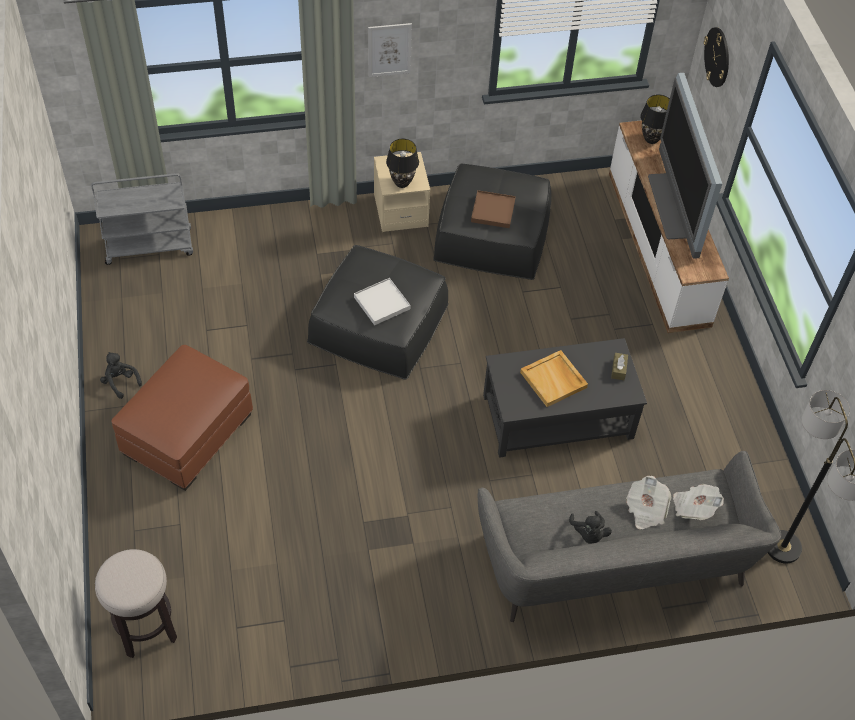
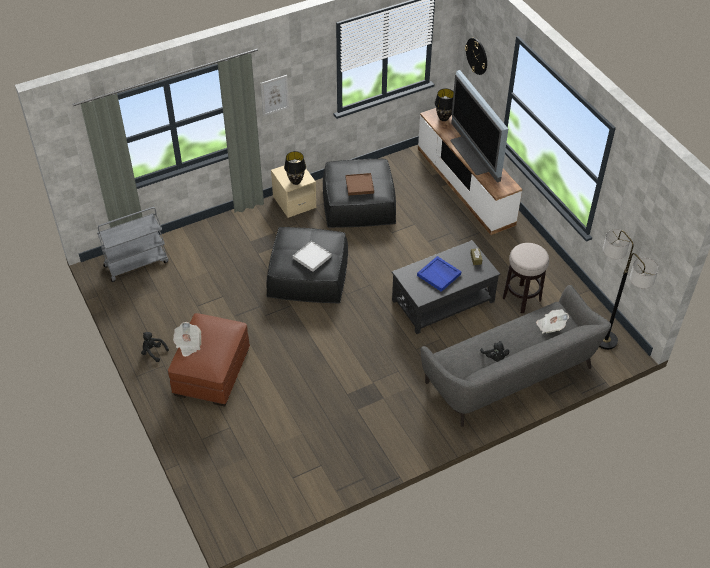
camera: 15 degrees left, 5 degrees down
stool [95,549,177,658] -> stool moved to [503,243,549,313]
beige tray [520,350,588,407] -> blue tray [417,256,462,292]
newspaper [626,476,672,529] -> newspaper moved to [173,322,201,357]

